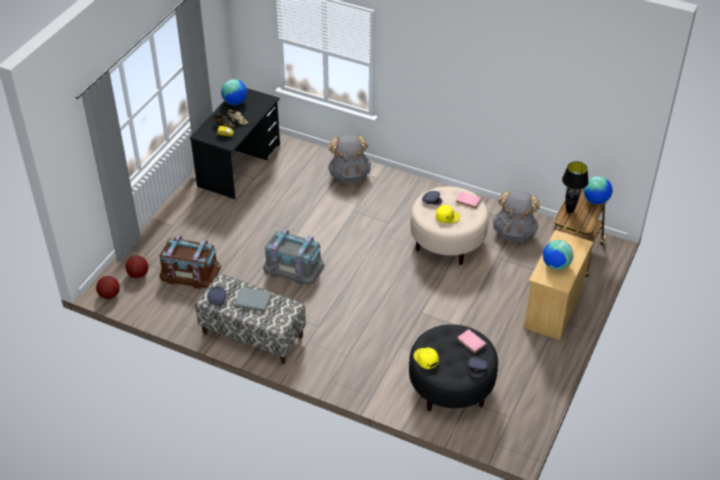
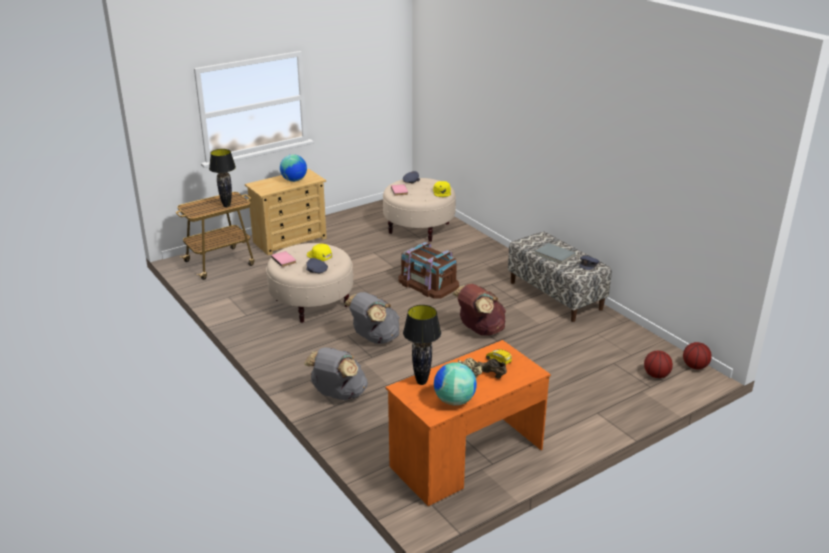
camera: 150 degrees left, 15 degrees down
brown storage box [159,235,221,289] -> brown storage box moved to [399,242,459,299]
black desk [190,88,280,199] -> orange desk [385,340,551,506]
grey storage box [263,229,324,285] -> brown backpack [453,284,506,336]
black ottoman [409,325,498,411] -> beige ottoman [383,178,456,242]
grey backpack [493,190,540,243] -> grey backpack moved to [344,292,400,344]
globe [584,176,613,204] -> none
none -> black table lamp [403,305,441,385]

